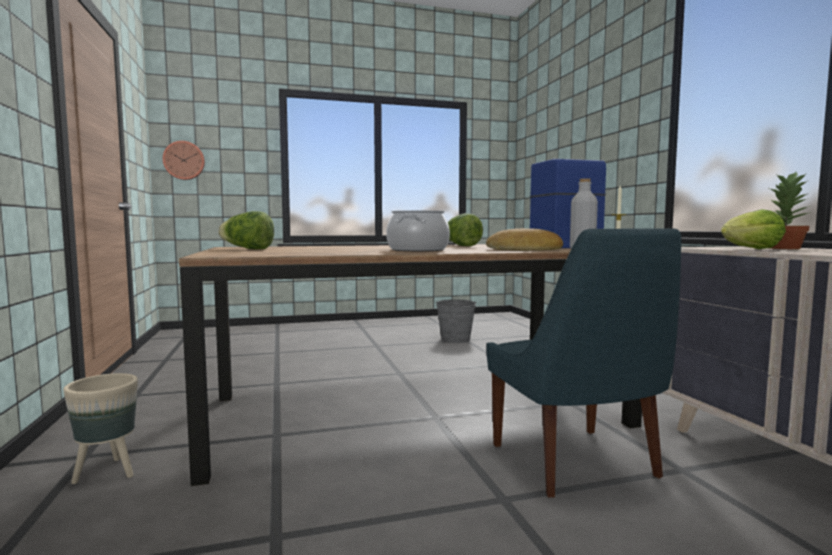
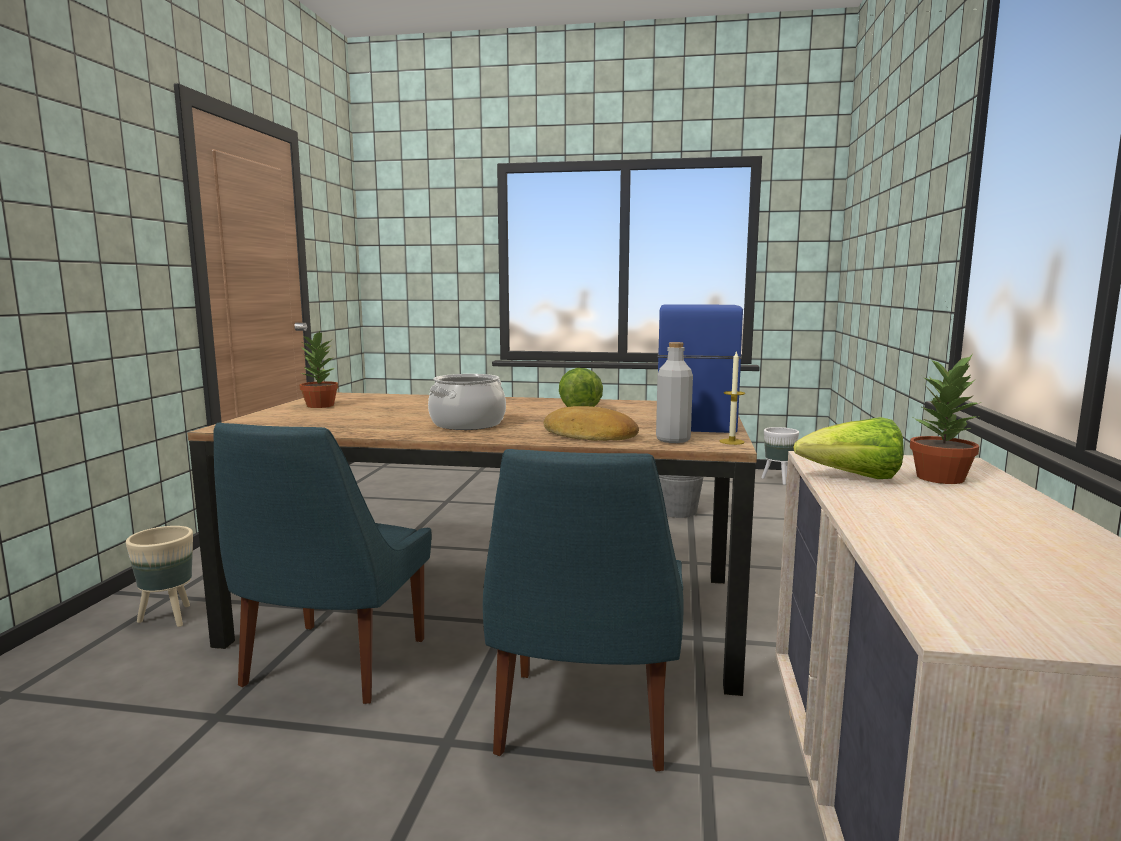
camera: 25 degrees right, 5 degrees up
wall clock [163,141,205,180] -> none
lettuce [218,211,274,249] -> potted plant [300,331,338,408]
none -> blue chair [213,423,431,704]
none -> white planter [762,427,799,485]

